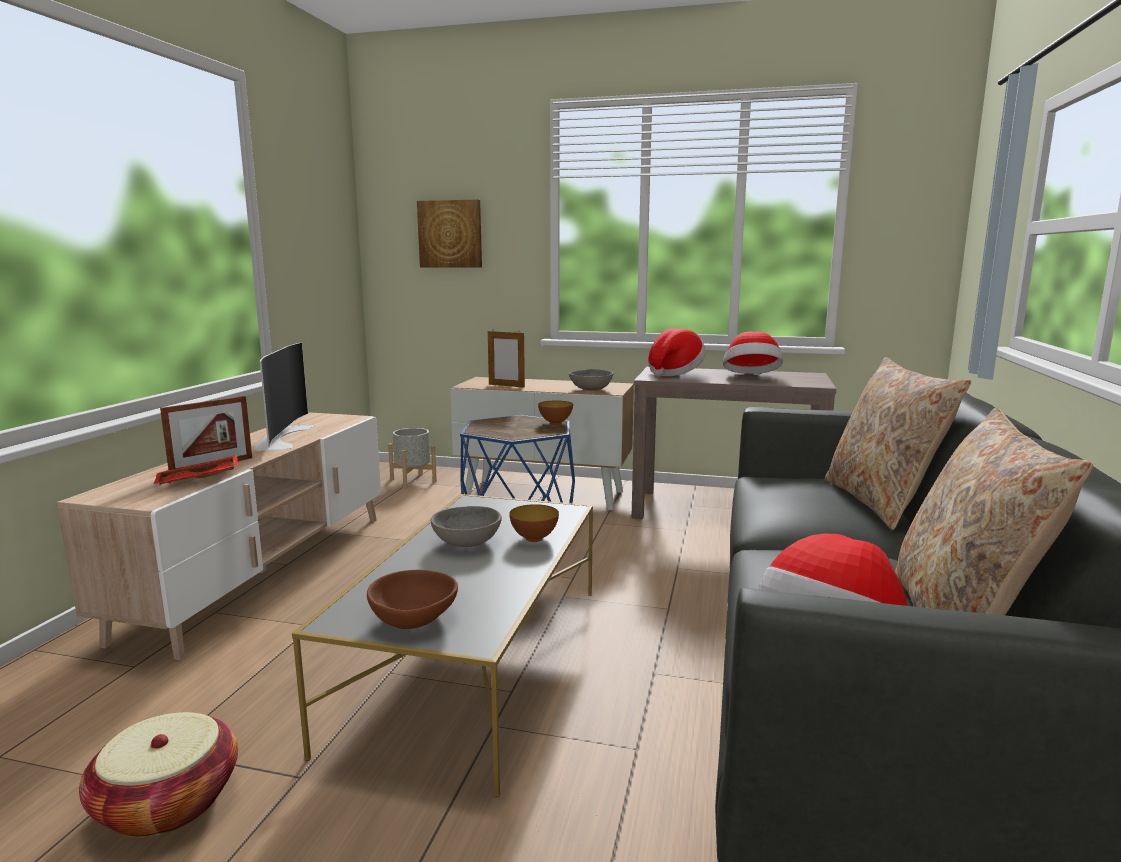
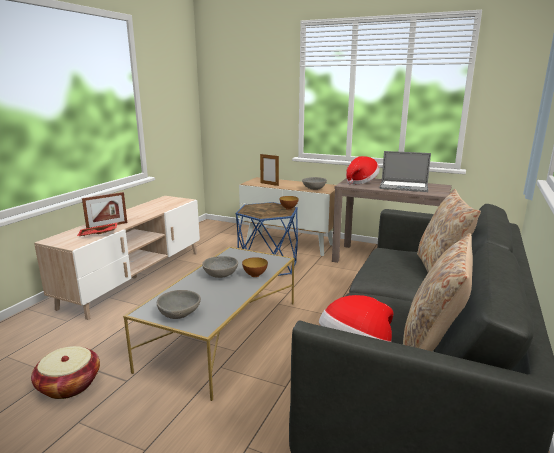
camera: 10 degrees right, 5 degrees up
television [255,342,315,451] -> none
brown bowl [367,570,458,629] -> grey bowl [157,290,201,319]
grey planter [388,428,437,488] -> none
picture [417,200,482,268] -> none
hat [723,332,783,374] -> laptop [379,151,431,192]

